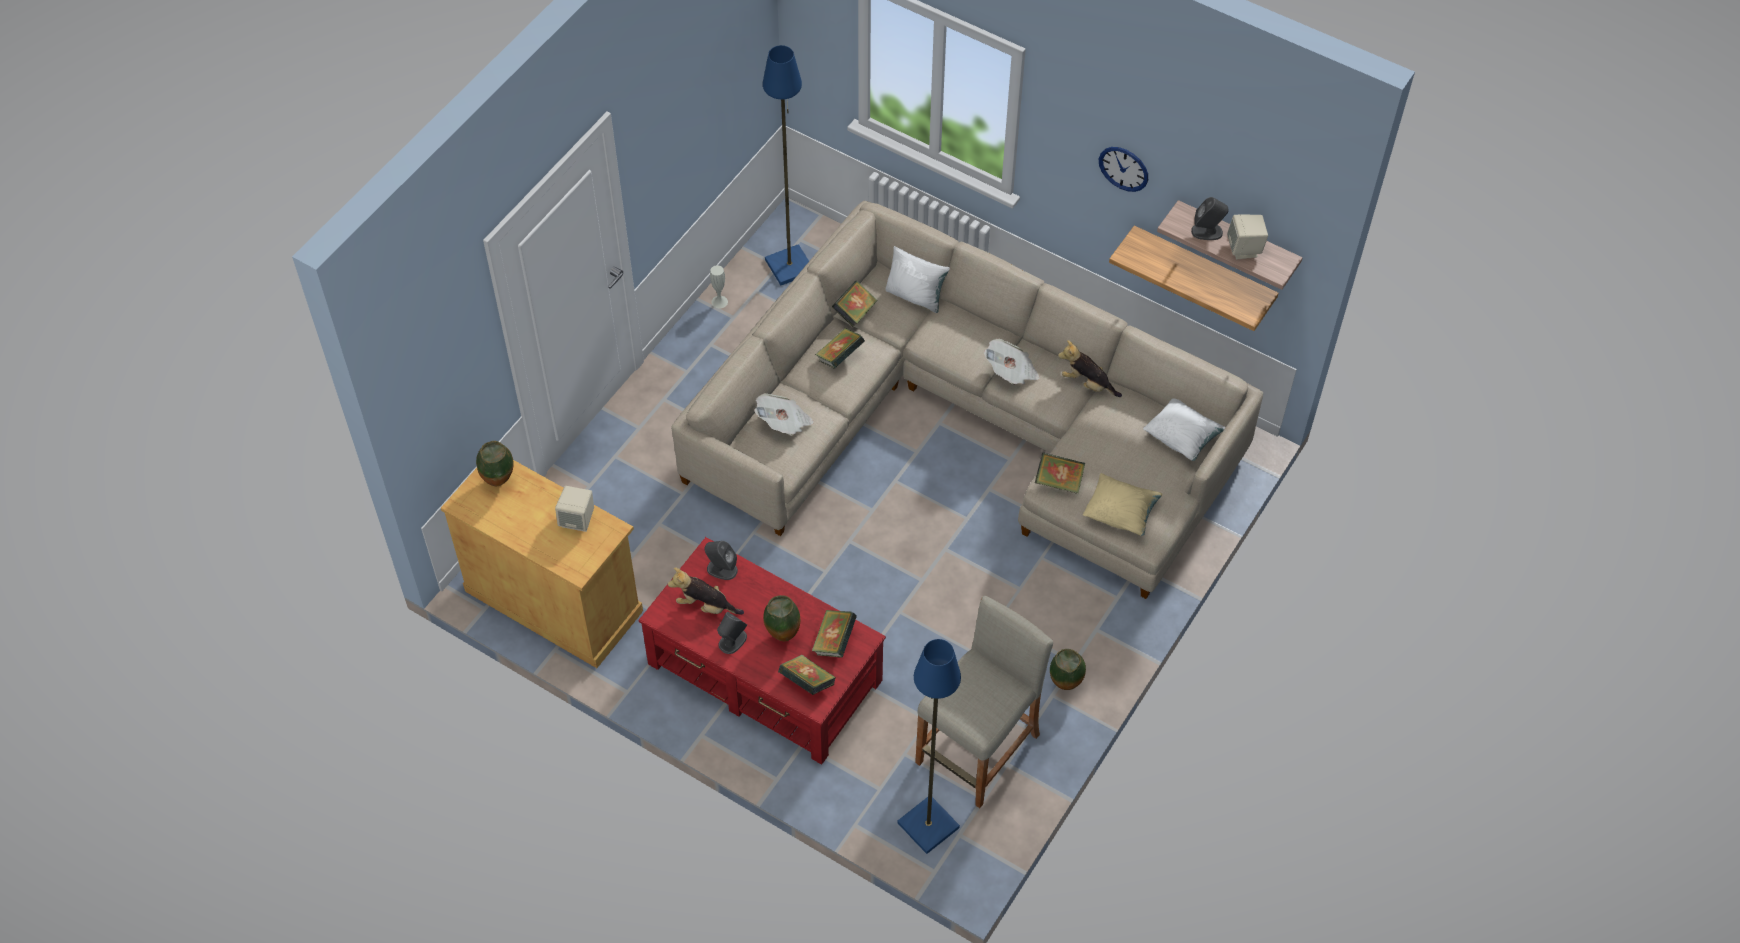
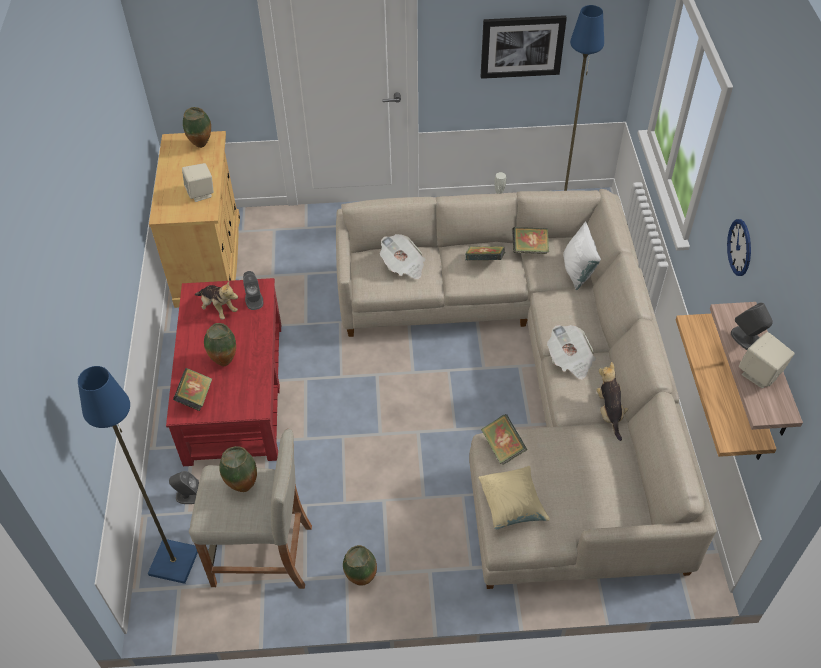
camera: 55 degrees right, 5 degrees down
plush toy [668,568,744,615] -> plush toy turned 150 degrees clockwise [195,281,238,320]
grey speaker [717,612,747,654] -> grey speaker moved to [169,471,199,504]
book [812,610,857,658] -> none
white pillow [1143,399,1226,461] -> none
none -> vase [219,446,257,492]
none -> picture [481,15,567,79]

